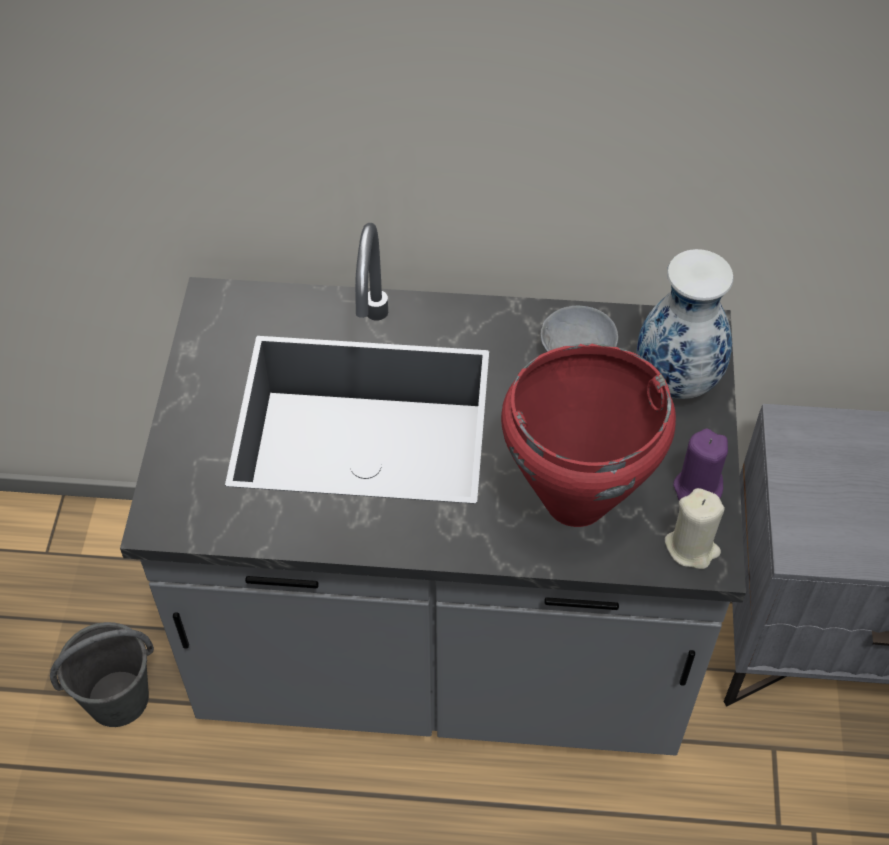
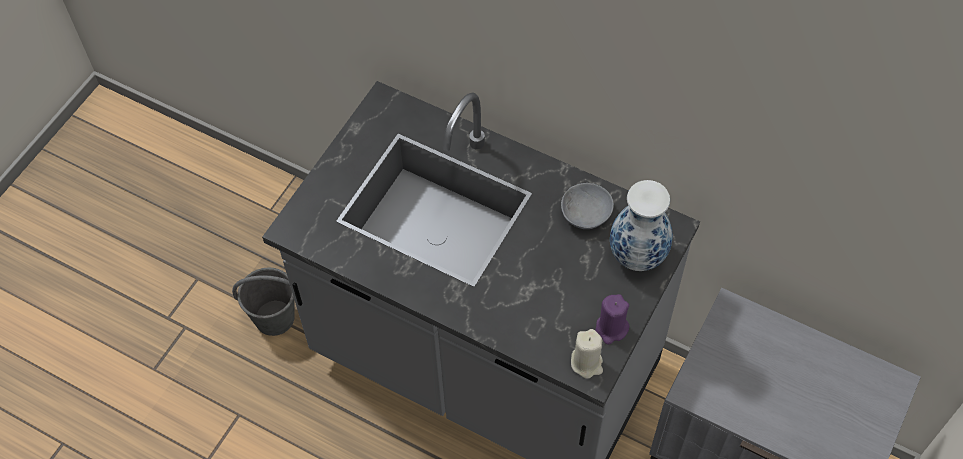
camera: 25 degrees right, 5 degrees up
red cooking pot [501,343,676,527] -> none

